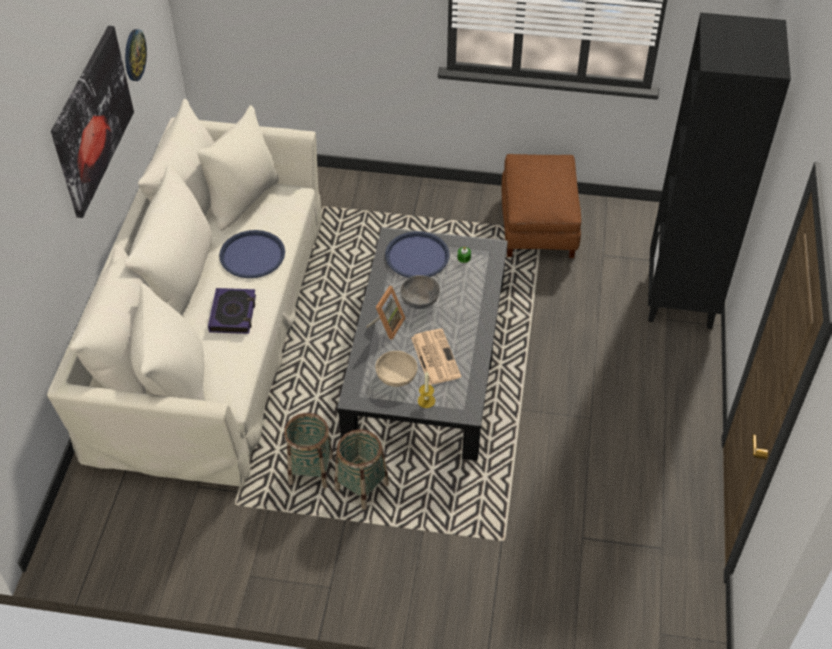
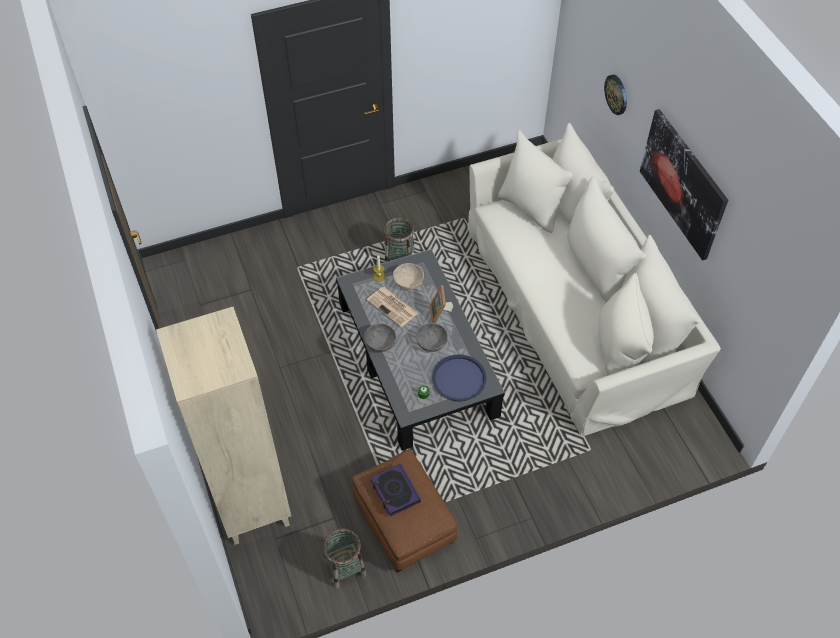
camera: 150 degrees right, 5 degrees up
wall clock [125,29,147,81] -> wall clock moved to [604,75,627,115]
book [208,288,256,334] -> book moved to [370,463,421,517]
blue tray [219,230,285,278] -> none
basket [284,413,333,488] -> basket moved to [323,528,366,589]
black bookcase [648,12,791,329] -> beige bookcase [156,307,291,545]
none -> grey bowl [364,324,396,352]

